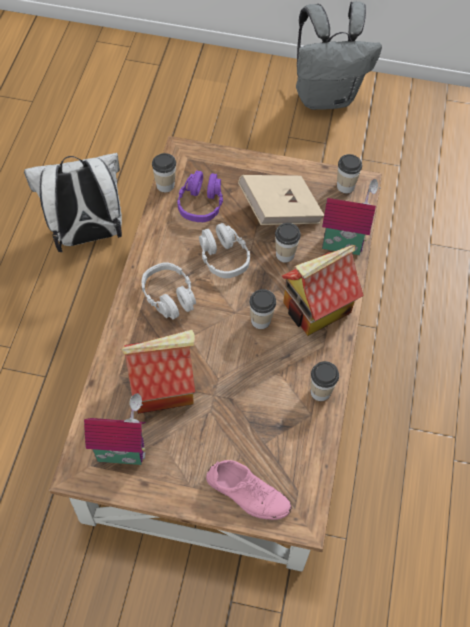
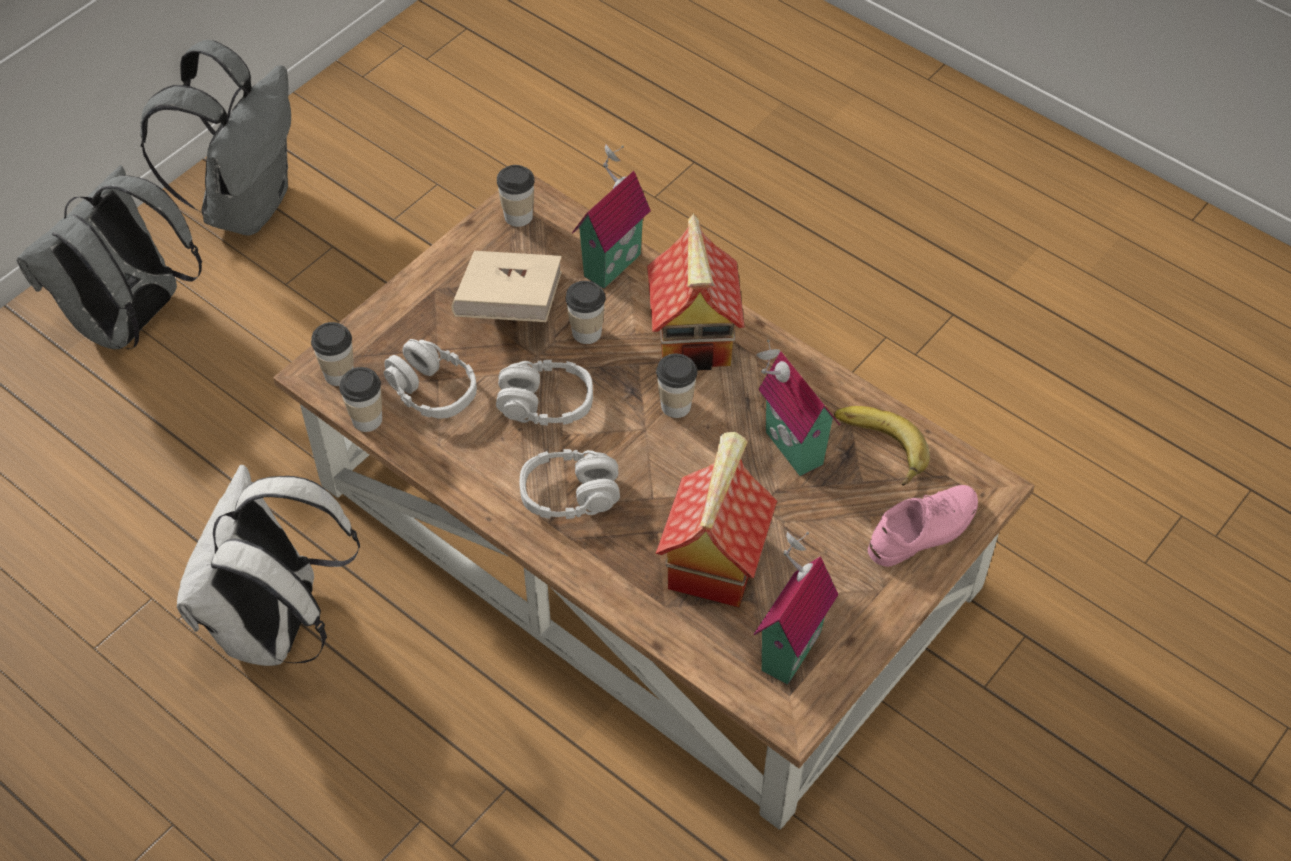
camera: 60 degrees left, 5 degrees down
purple headphones [177,170,223,222] -> grey headphones [384,339,477,418]
cup [311,361,339,401] -> cup moved to [311,322,354,386]
none -> grey backpack [17,165,202,349]
none -> toy house [756,339,840,476]
none -> banana [834,406,930,486]

